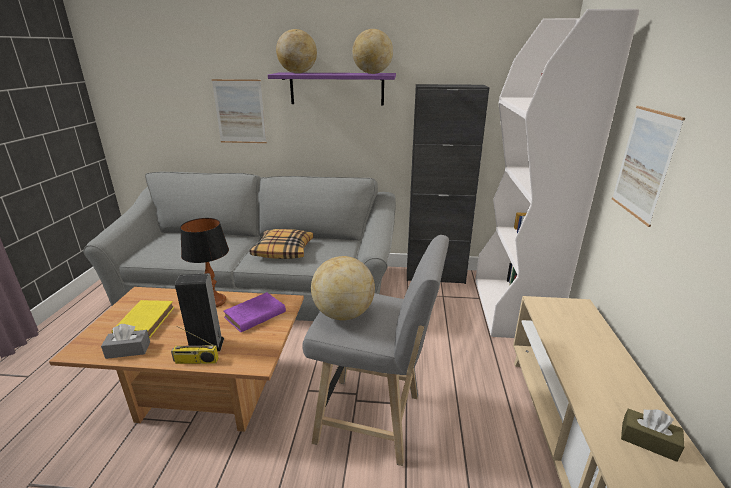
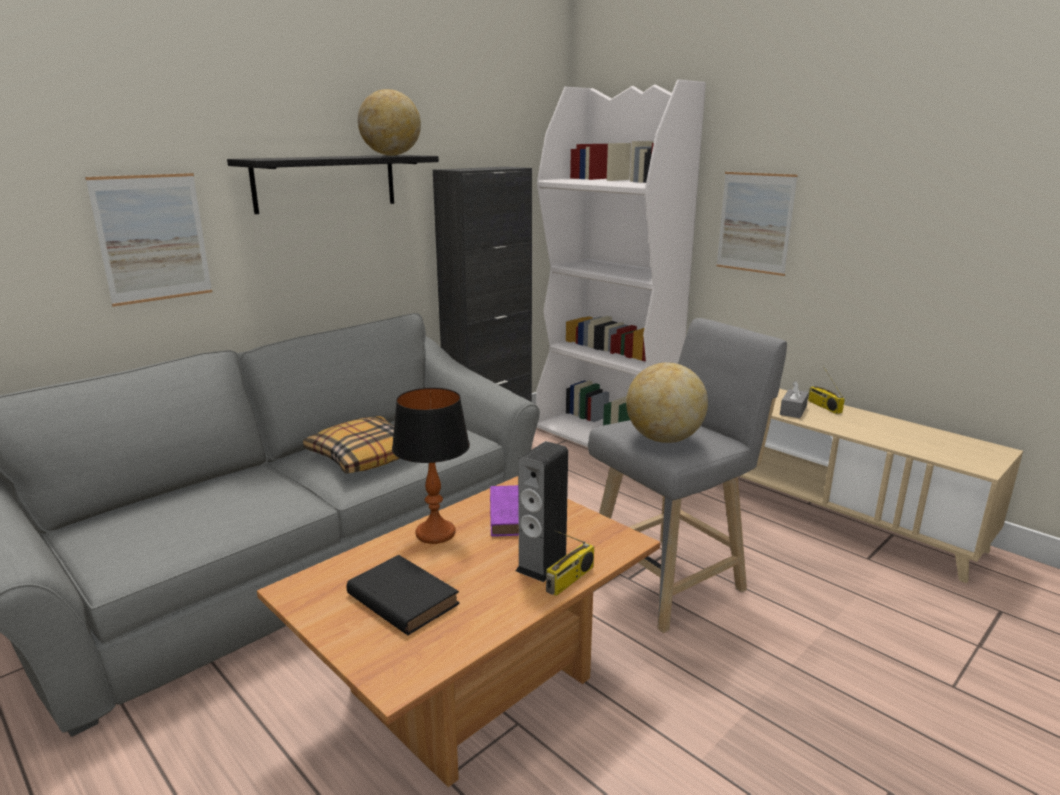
camera: 50 degrees left, 5 degrees down
grey tissue box [101,324,150,359] -> grey tissue box moved to [780,381,809,418]
yellow book [112,300,174,338] -> black book [347,555,459,635]
purple shelf [268,72,396,105] -> black shelf [227,155,439,214]
globe [276,29,317,73] -> none
brown tissue box [621,408,684,462] -> none
none -> radio [808,366,845,414]

